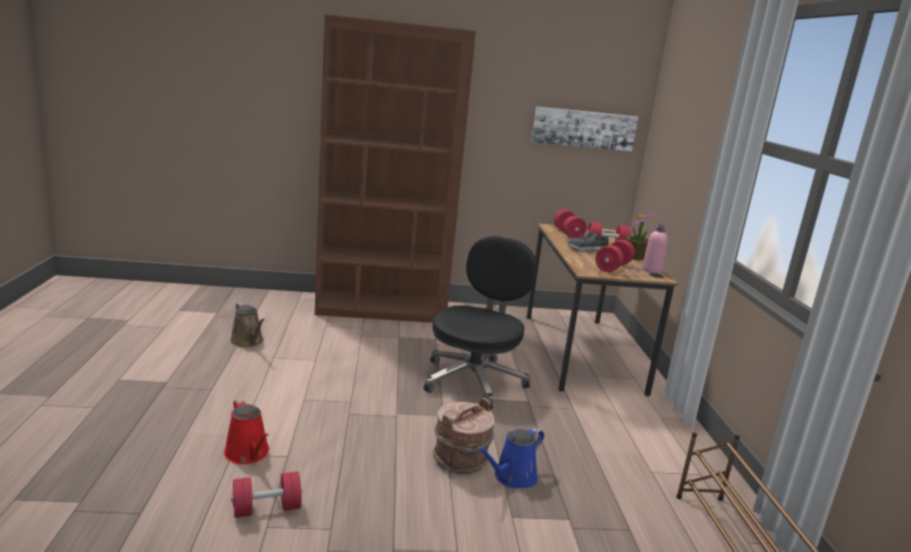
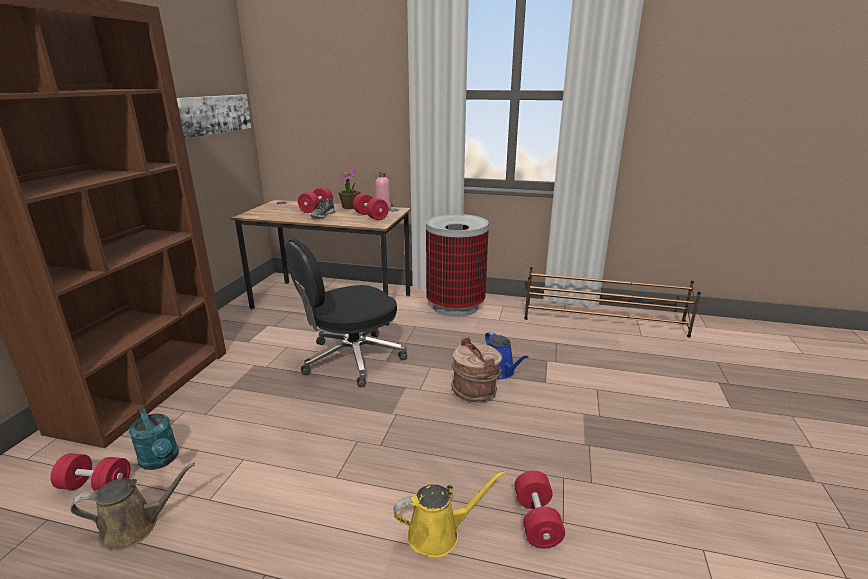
camera: 70 degrees left, 5 degrees up
red watering can [224,399,269,464] -> yellow watering can [393,471,505,558]
black office chair [423,236,537,409] -> black office chair turned 75 degrees counterclockwise [285,239,407,387]
red dumbbell [554,209,587,239] -> red dumbbell moved to [51,453,131,491]
none -> turquoise watering can [128,406,179,470]
none -> trash can [426,214,489,317]

